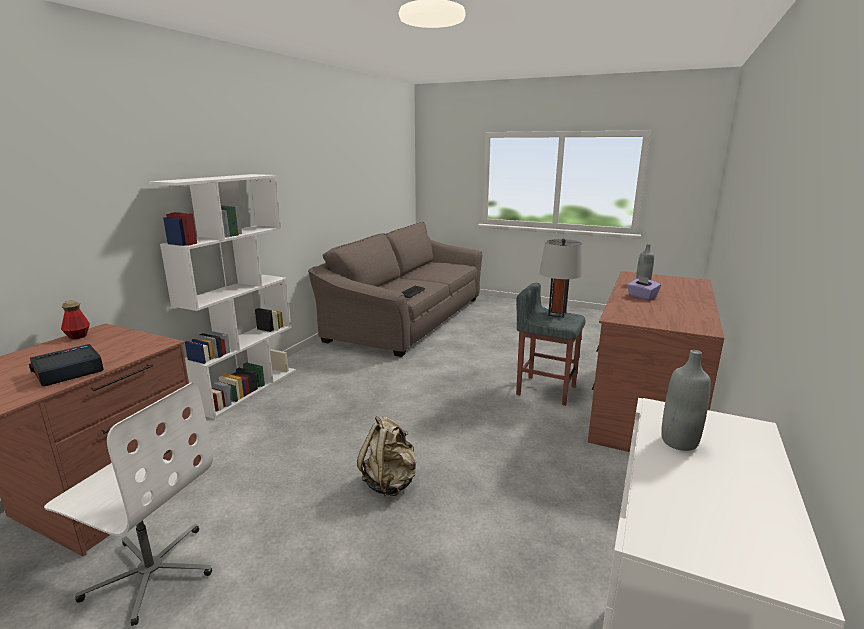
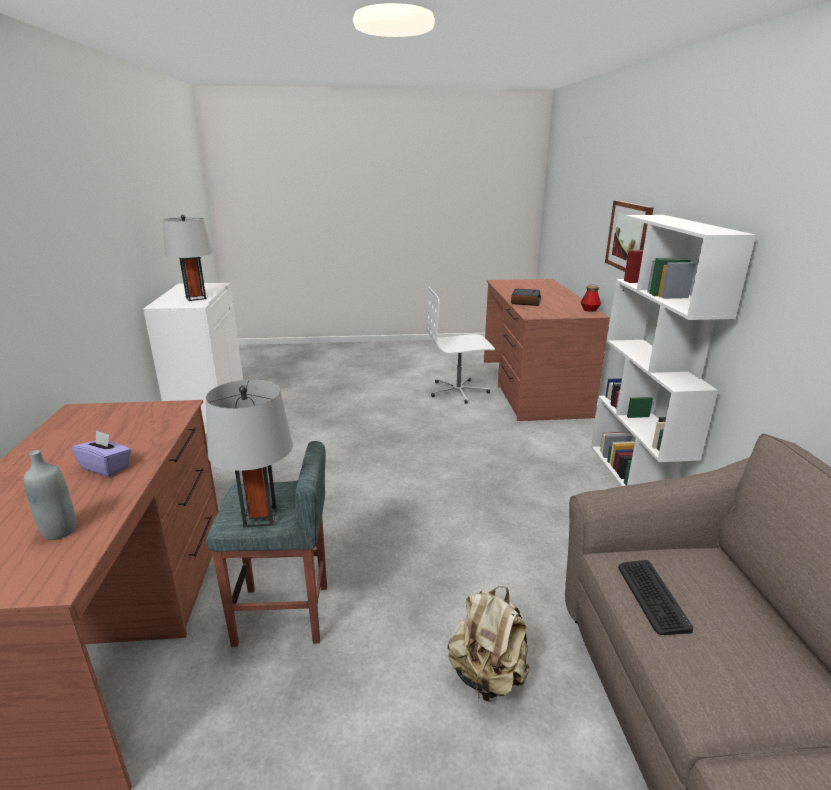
camera: 150 degrees right, 5 degrees up
beige backpack [357,416,417,496] -> beige backpack moved to [448,586,530,702]
grey bottle [661,350,711,451] -> grey table lamp [163,215,213,301]
none -> picture [605,200,654,272]

